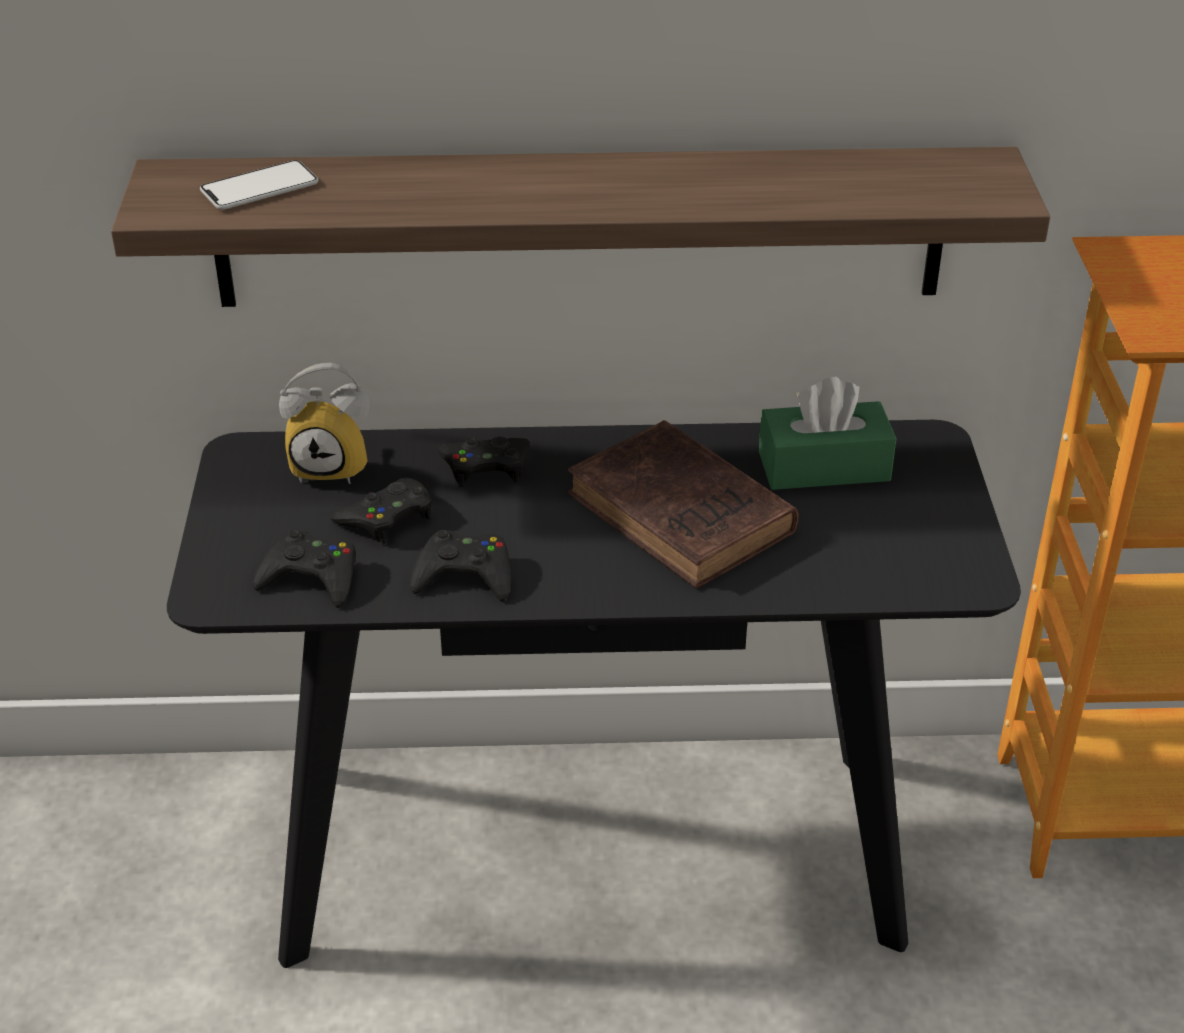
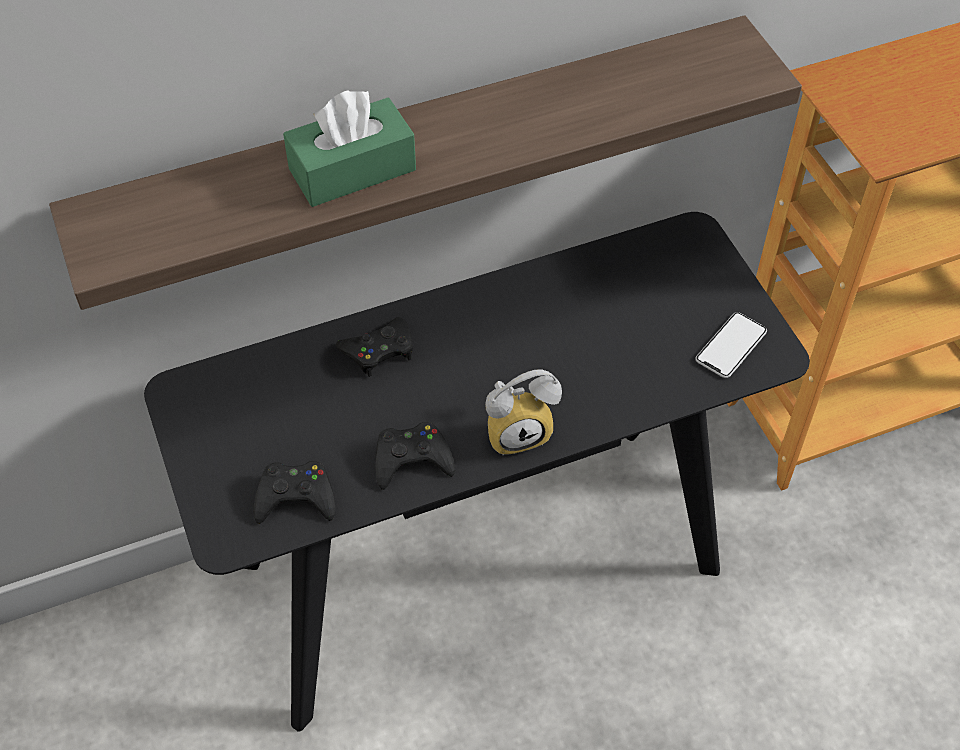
camera: 20 degrees left, 15 degrees up
phone [200,160,318,210] -> phone moved to [695,312,767,378]
alarm clock [279,363,370,484] -> alarm clock moved to [485,369,562,455]
black game controller [330,477,432,544] -> none
brown book [568,420,799,588] -> none
green tissue box [759,377,897,490] -> green tissue box moved to [283,90,416,207]

